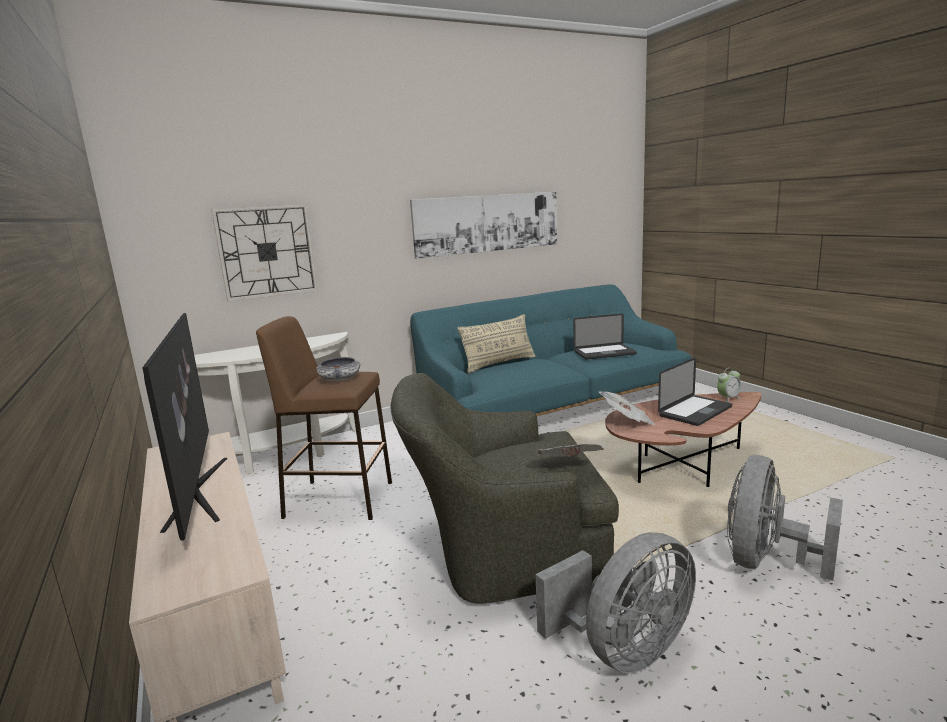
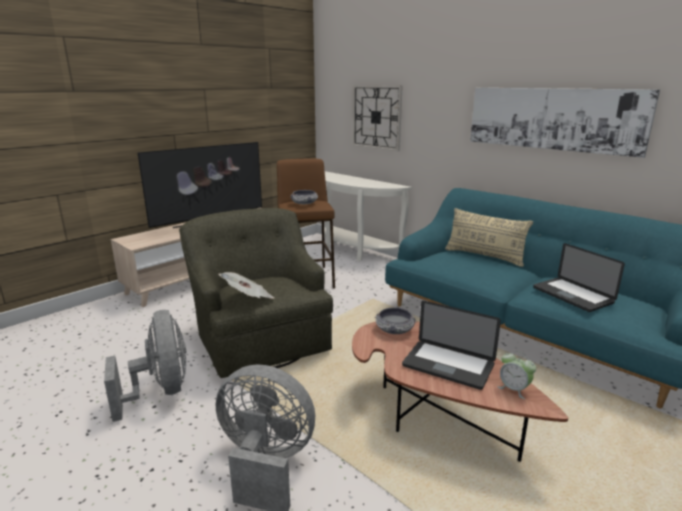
camera: 70 degrees right, 5 degrees up
grey fan [535,532,696,673] -> grey fan turned 150 degrees counterclockwise [104,310,186,422]
newspaper [599,391,656,425] -> bowl [375,307,416,334]

